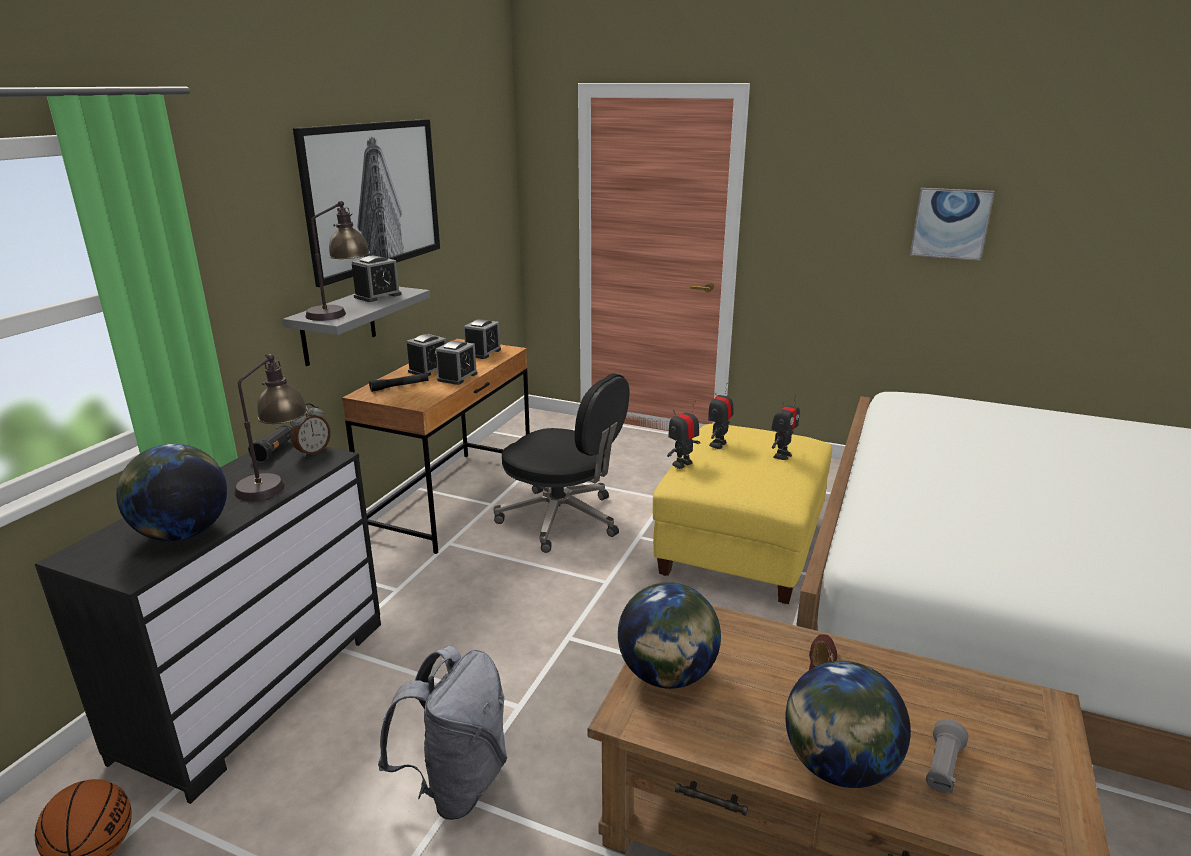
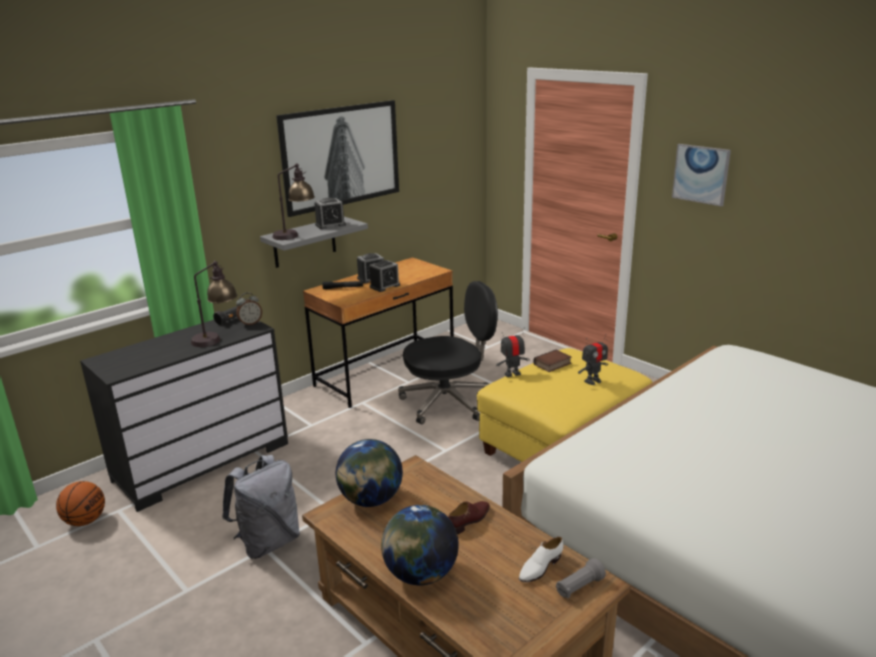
camera: 25 degrees right, 0 degrees up
globe [116,444,227,541] -> none
alarm clock [464,319,501,359] -> none
black office chair [493,373,630,553] -> black office chair turned 75 degrees counterclockwise [398,281,498,424]
toy robot [708,383,733,449] -> book [533,350,572,372]
picture [910,188,995,261] -> picture moved to [672,144,731,206]
grey flashlight [926,719,968,793] -> grey flashlight moved to [556,558,606,598]
none -> white shoe [519,537,563,582]

